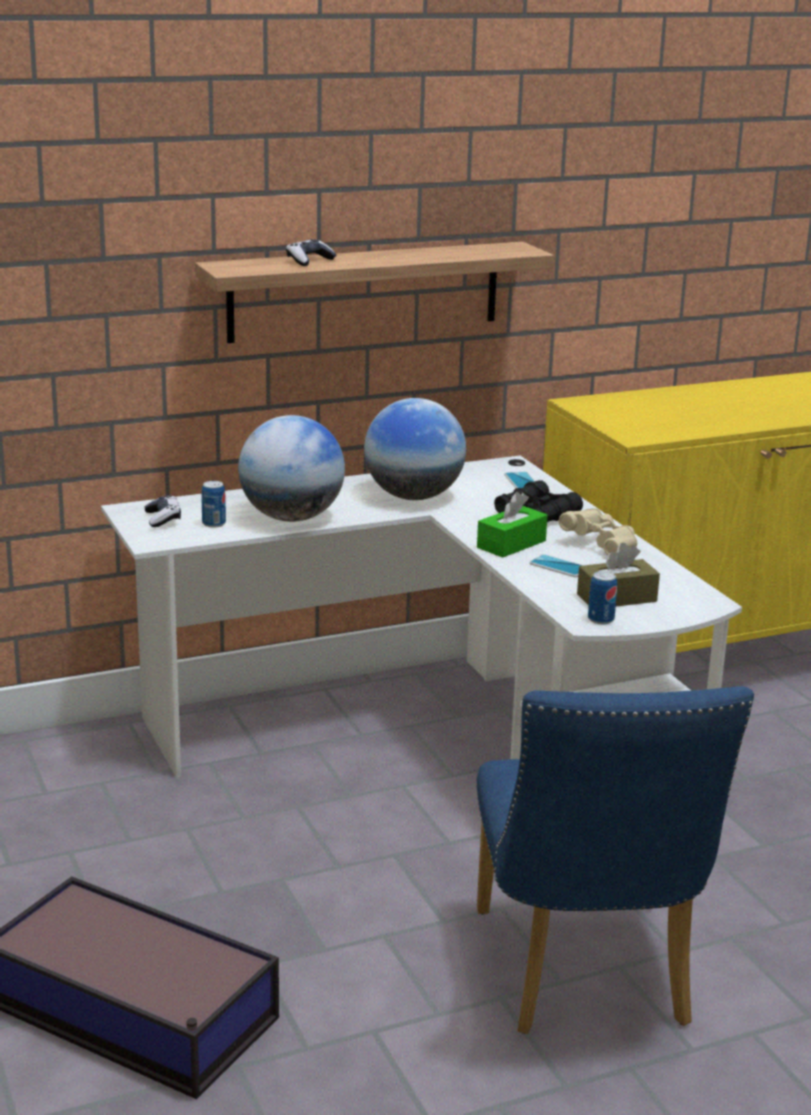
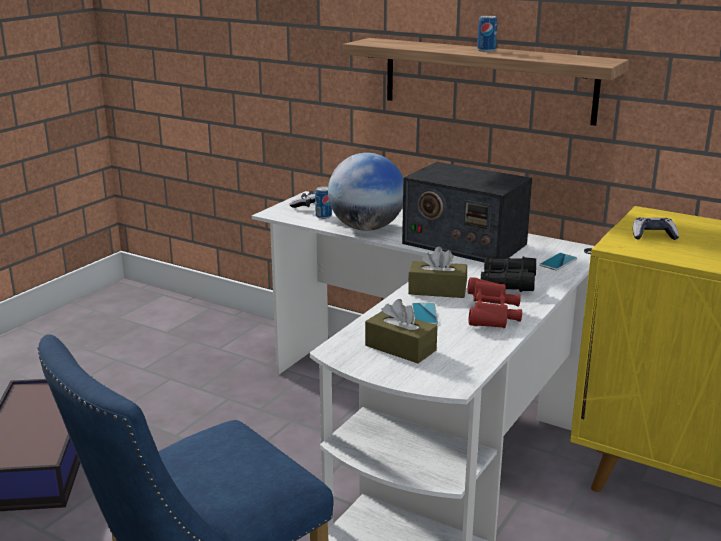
camera: 55 degrees right, 0 degrees up
game controller [286,239,336,266] -> game controller moved to [633,217,679,240]
globe [364,398,466,500] -> radio [402,162,532,262]
green tissue box [477,492,548,558] -> brown tissue box [408,247,467,298]
beige binoculars [559,508,637,555] -> red binoculars [467,277,522,328]
can [588,571,617,624] -> can moved to [477,16,497,52]

